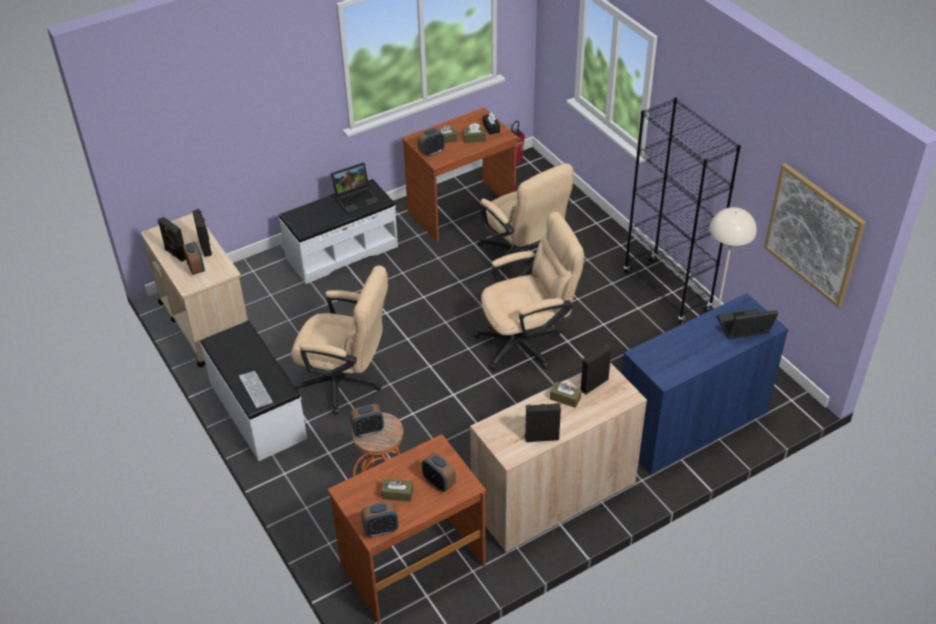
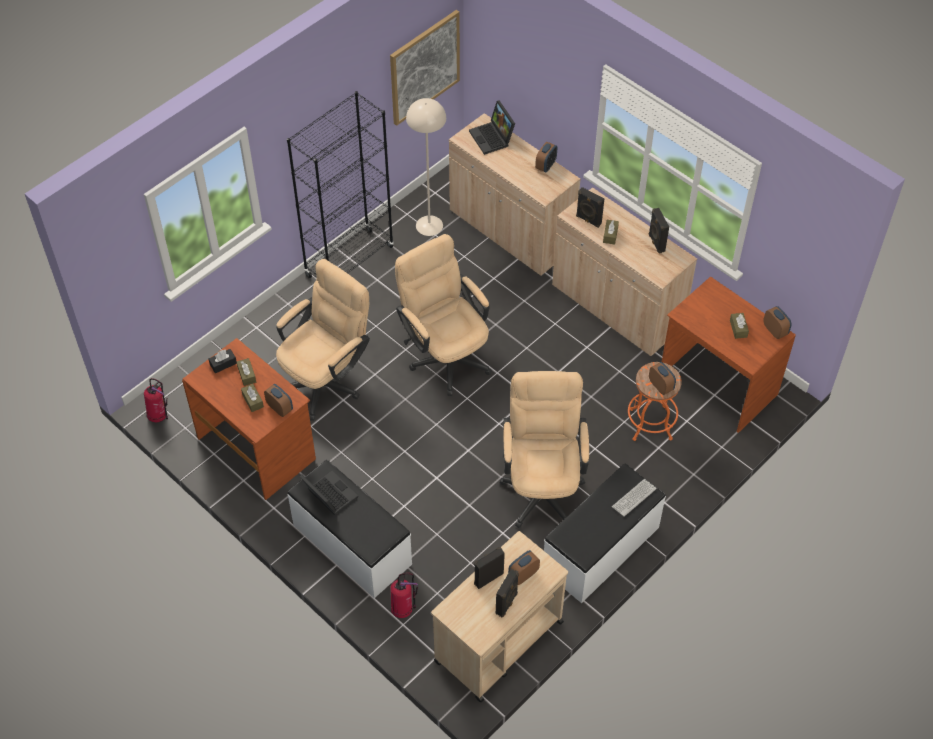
camera: 105 degrees left, 10 degrees up
alarm clock [422,452,456,492] -> alarm clock moved to [535,142,557,172]
blue cabinet [622,293,788,475] -> beige cabinet [449,113,581,276]
none -> fire extinguisher [390,573,418,618]

